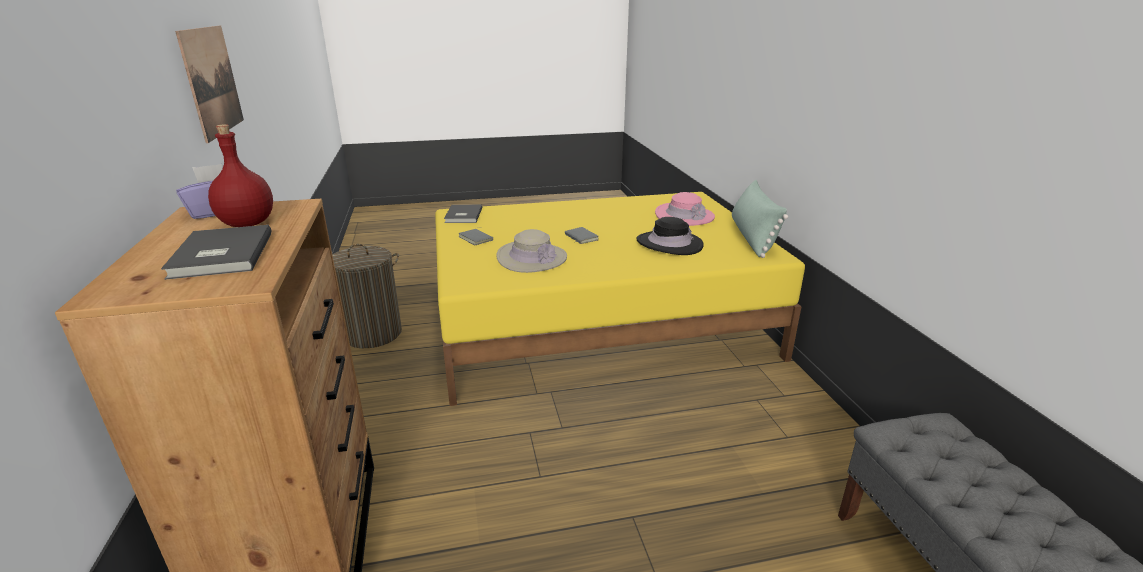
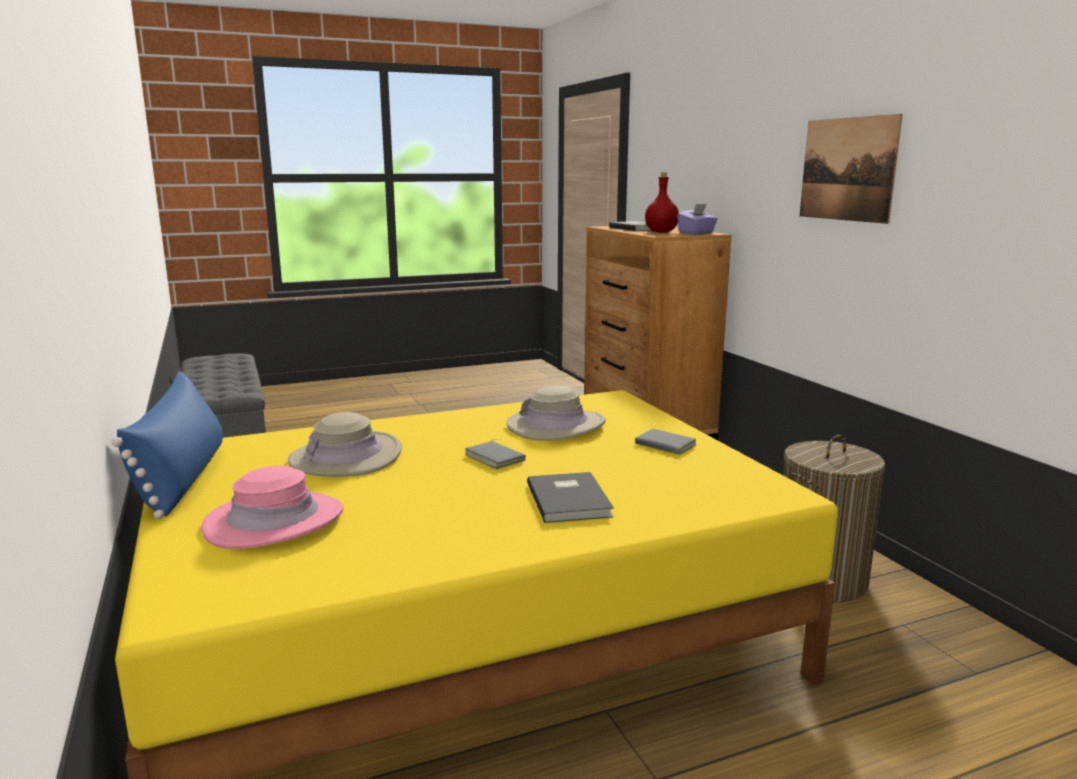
camera: 170 degrees right, 10 degrees down
grey book [444,205,482,223] -> grey book moved to [527,472,614,523]
black hat [637,217,704,255] -> beige hat [288,412,402,477]
green pillow [732,180,788,258] -> blue pillow [112,371,223,519]

